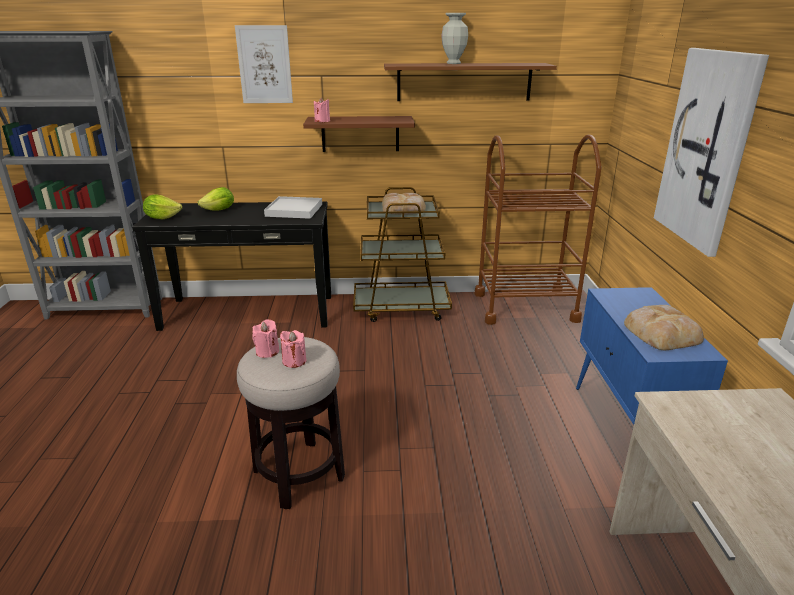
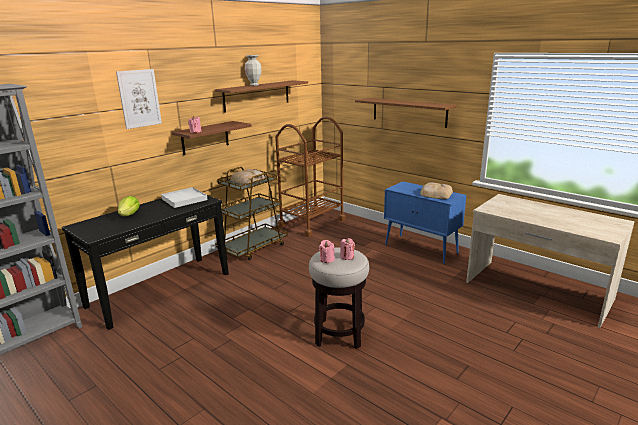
camera: 45 degrees left, 5 degrees down
lettuce [143,194,182,220] -> none
picture [654,48,769,257] -> brown shelf [355,98,457,128]

